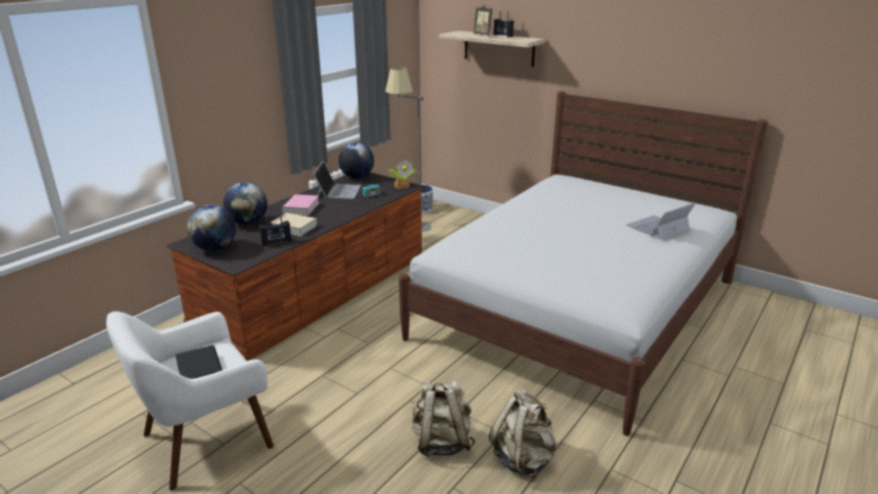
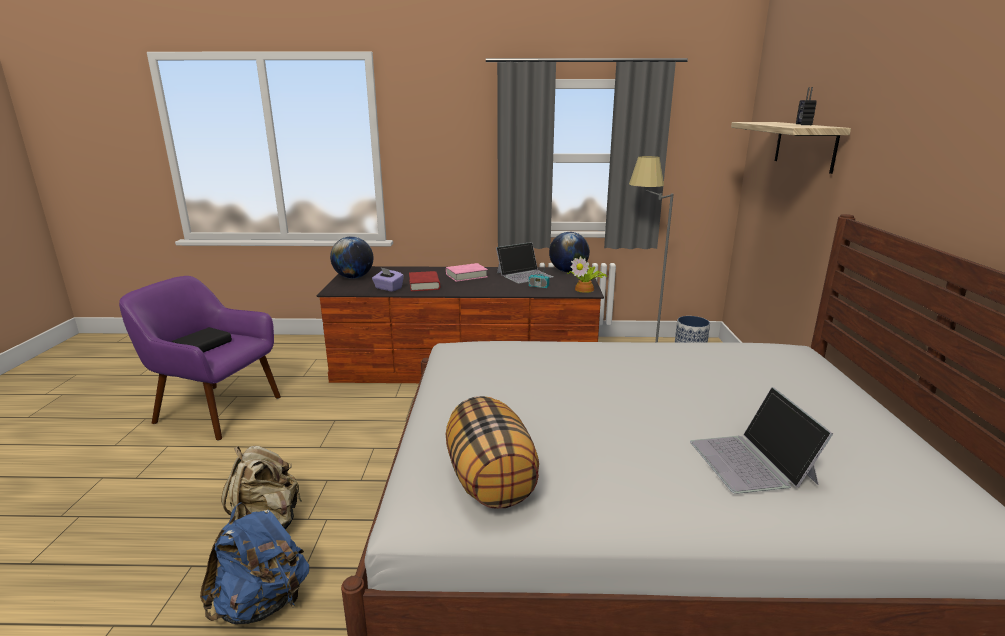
camera: 55 degrees right, 5 degrees down
white armchair [106,311,274,491] -> purple armchair [119,276,281,441]
globe [223,182,268,225] -> none
radio [259,213,292,246] -> purple tissue box [372,267,404,292]
beige book [270,213,317,236] -> red book [409,271,440,291]
picture frame [473,5,493,36] -> none
beige backpack [489,389,557,478] -> blue backpack [200,502,309,624]
laptop [626,203,696,240] -> laptop turned 120 degrees counterclockwise [690,387,833,494]
none -> pillow [446,396,539,509]

